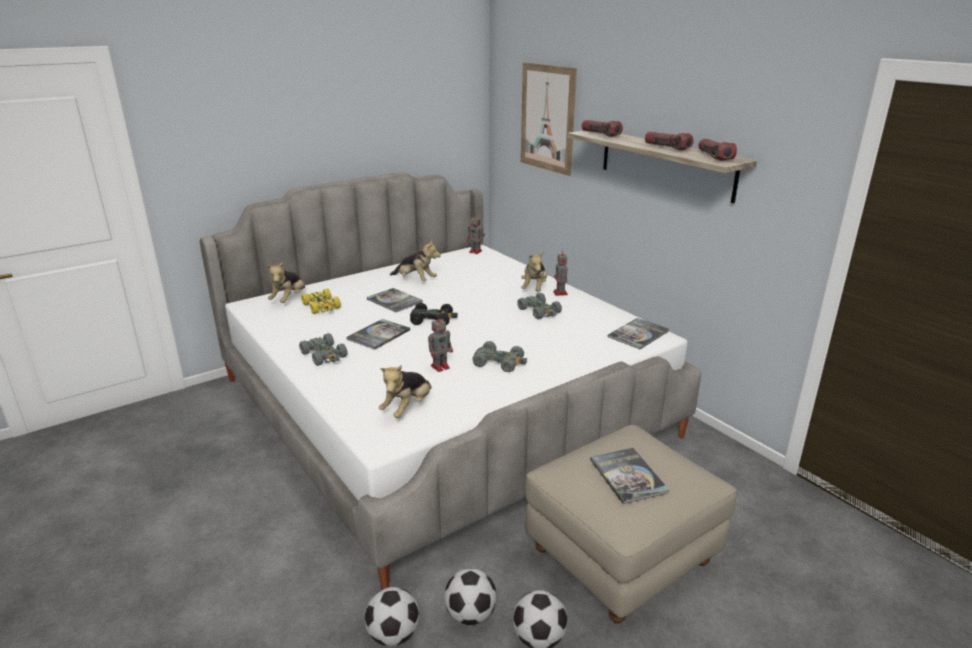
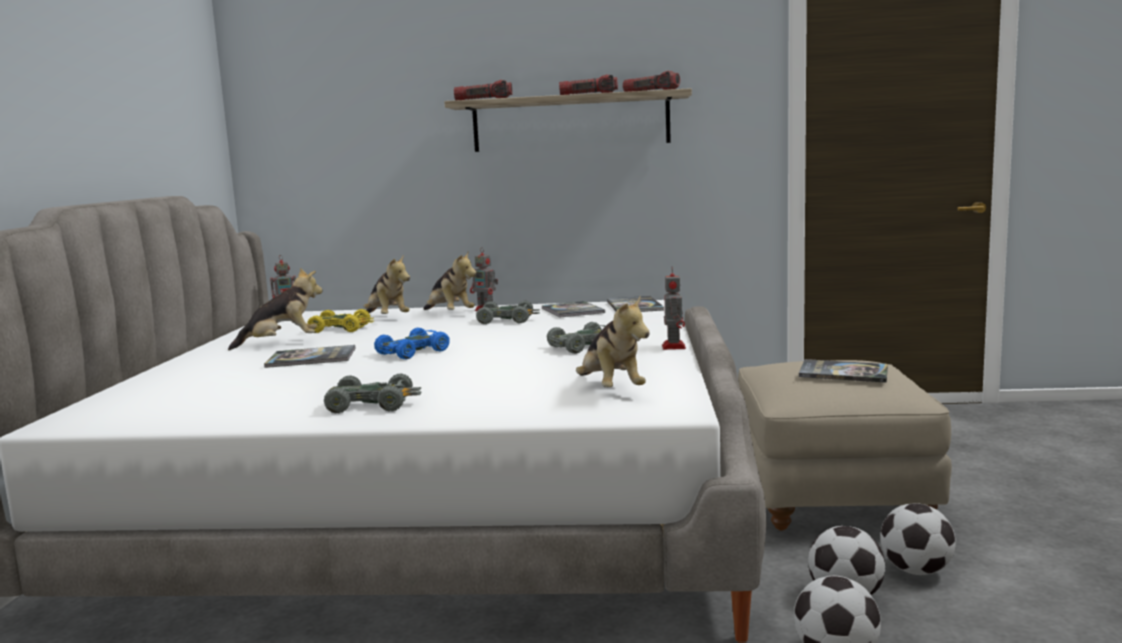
camera: 50 degrees left, 15 degrees down
plush toy [267,262,305,303] -> plush toy moved to [363,255,410,314]
yellow toy car [301,288,341,314] -> yellow toy car moved to [307,309,374,333]
book [346,319,410,349] -> book moved to [541,301,605,318]
black toy car [410,303,458,325] -> blue toy car [374,328,449,360]
toy robot [428,315,453,372] -> toy robot moved to [662,268,686,350]
picture [521,62,577,176] -> none

